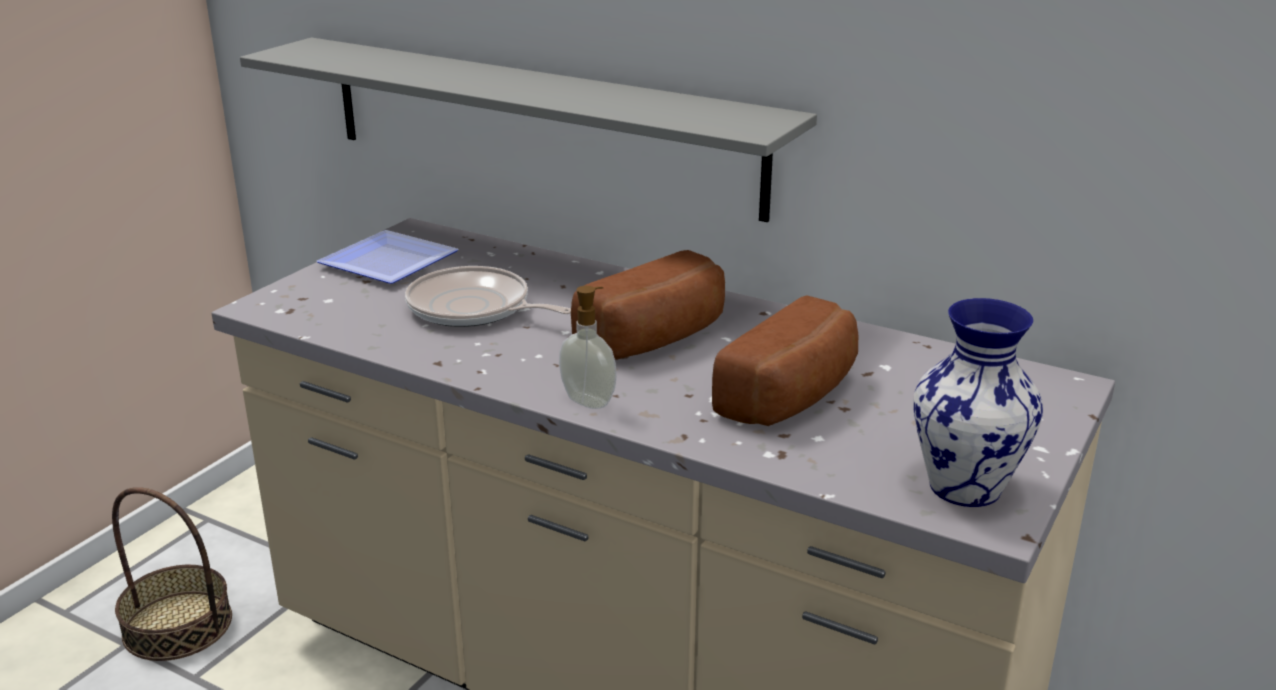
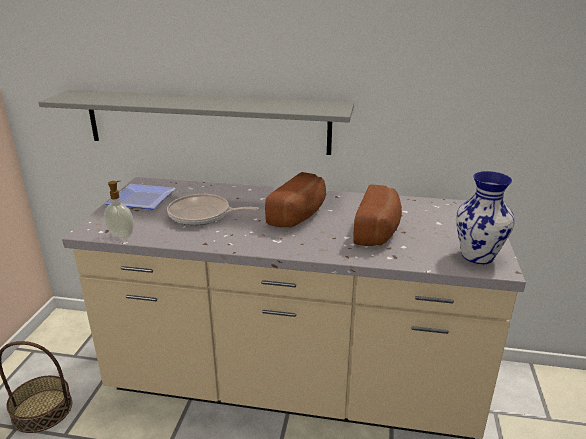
camera: 20 degrees left, 0 degrees up
soap dispenser [559,286,617,409] -> soap dispenser moved to [104,181,134,238]

